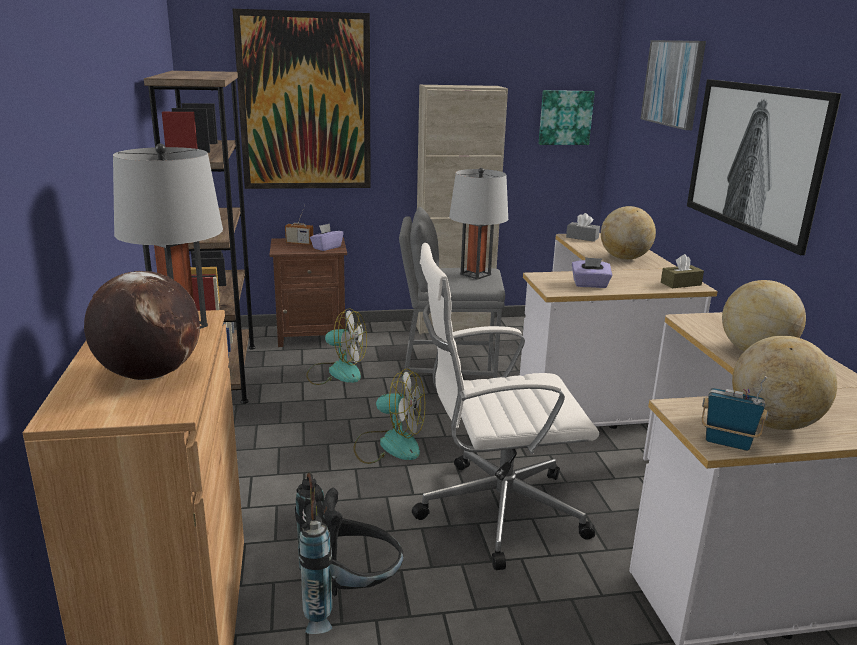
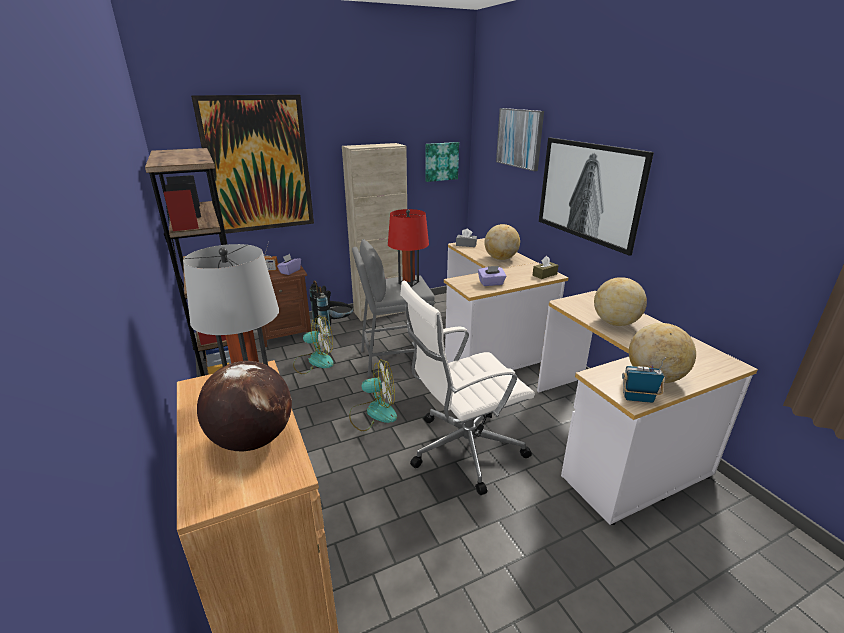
camera: 15 degrees left, 5 degrees up
black backpack [295,472,404,634] -> black backpack moved to [310,280,353,336]
grey table lamp [449,168,508,280] -> red table lamp [388,209,429,287]

